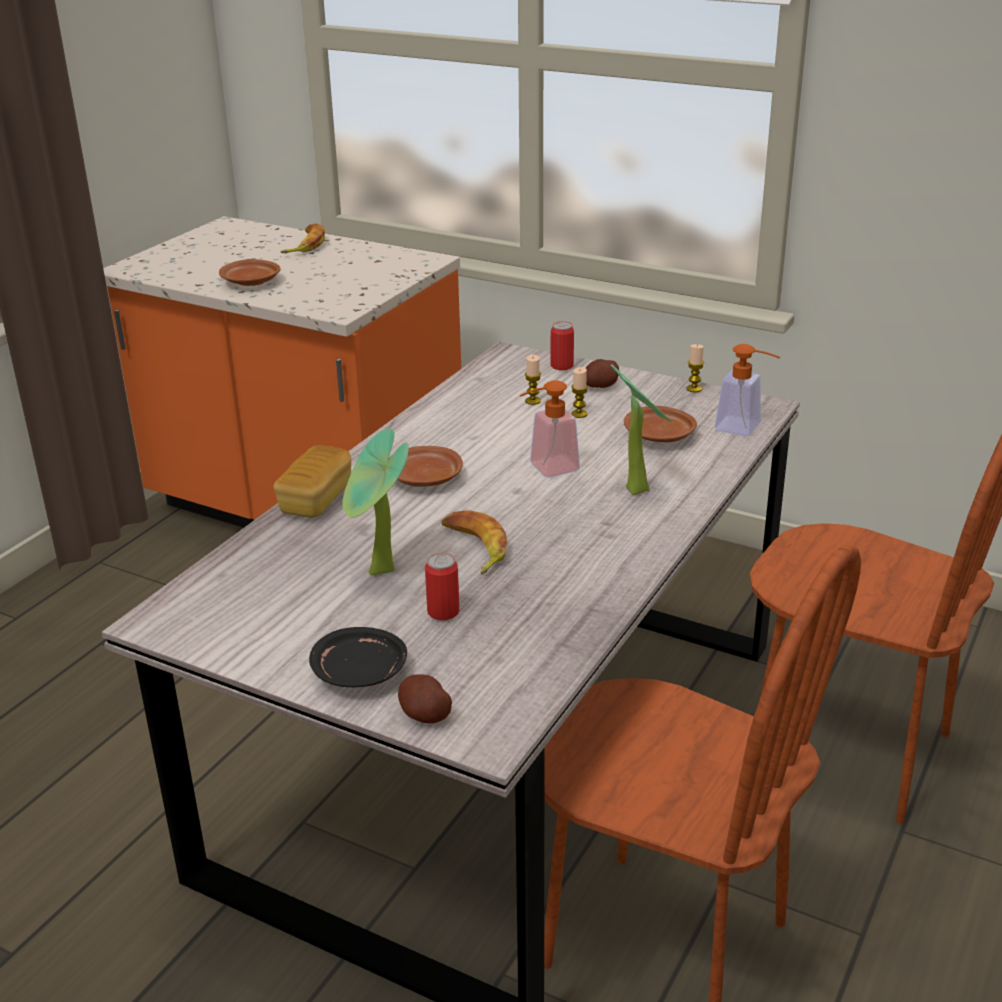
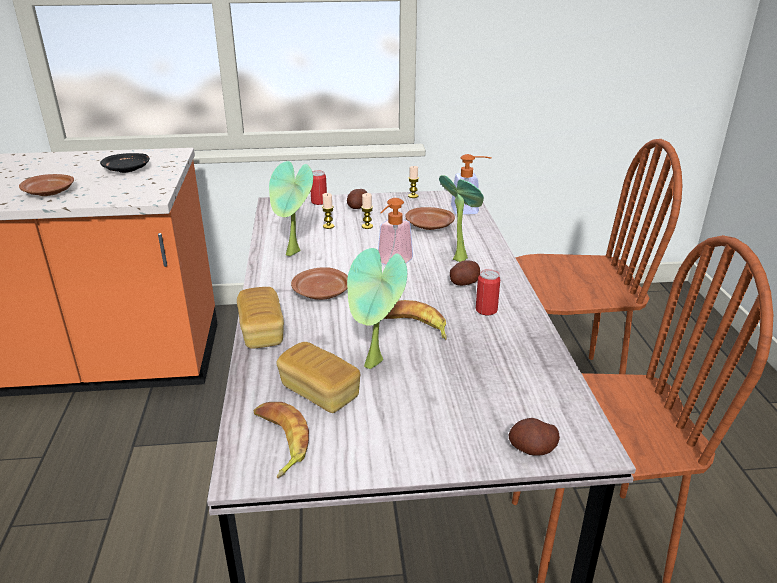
camera: 35 degrees left, 0 degrees up
banana [281,223,325,253] -> banana moved to [254,402,309,478]
black plate [309,627,407,687] -> black plate moved to [100,153,150,173]
can [425,553,460,621] -> can moved to [476,269,500,315]
none -> potted plant [269,161,313,256]
none -> bread [276,342,360,413]
none -> potato [450,261,480,286]

